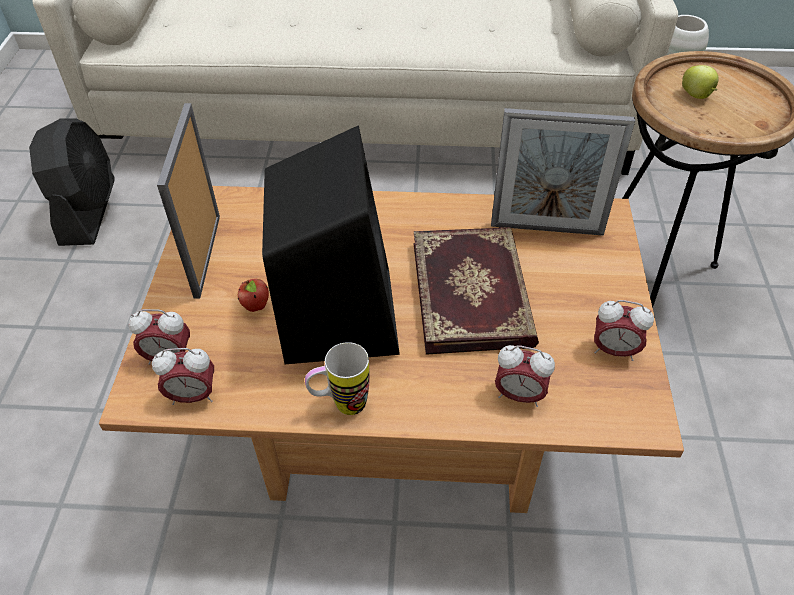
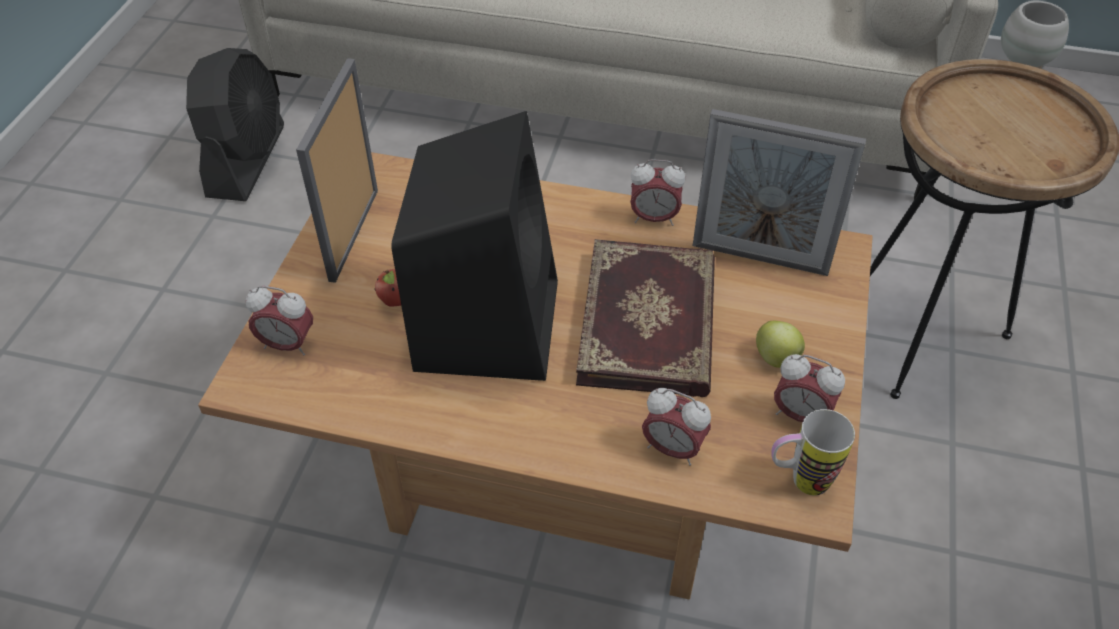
camera: 10 degrees right, 0 degrees up
alarm clock [152,348,214,405] -> alarm clock moved to [630,159,685,226]
mug [305,342,370,415] -> mug moved to [771,409,855,495]
apple [682,65,719,99] -> apple moved to [756,321,805,368]

